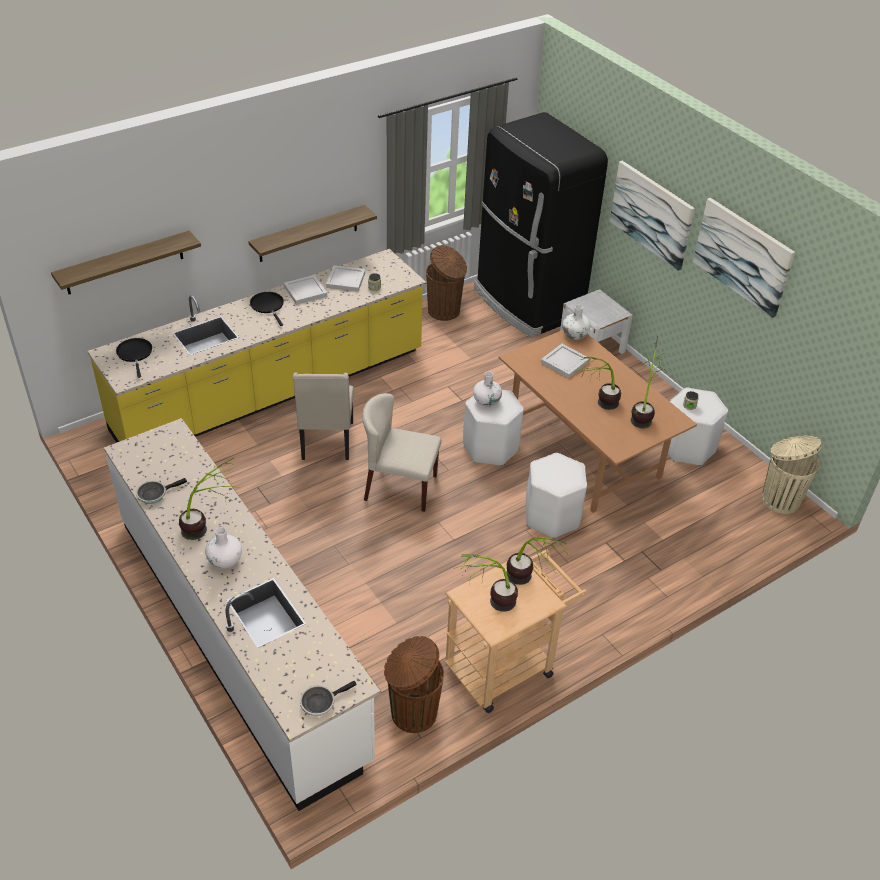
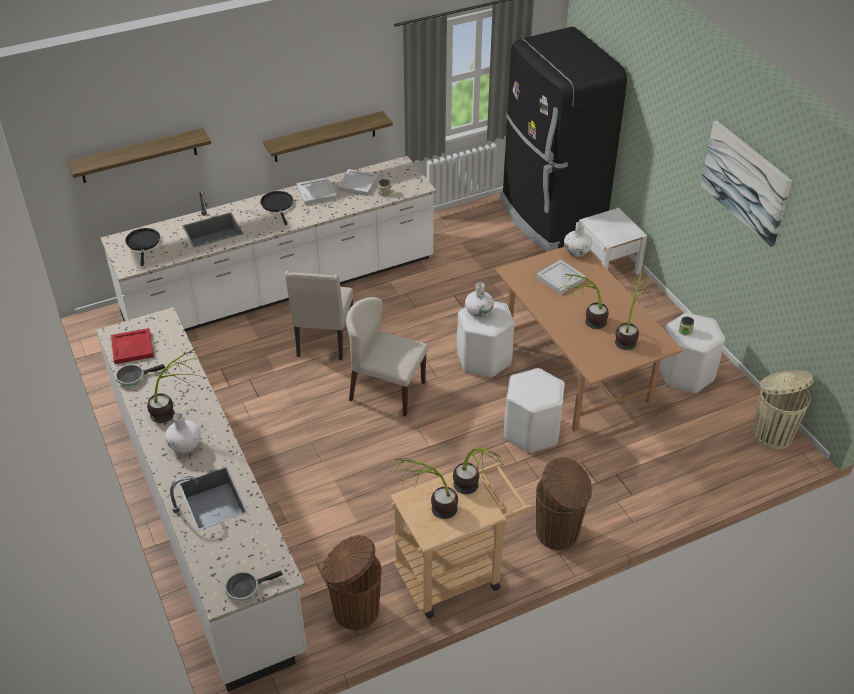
camera: 10 degrees right, 0 degrees up
yellow counter [88,249,426,443] -> white counter [101,156,436,332]
brown trash can [426,245,467,321] -> brown trash can moved to [536,457,592,550]
picture [610,161,695,271] -> none
none -> red tray [111,328,154,364]

